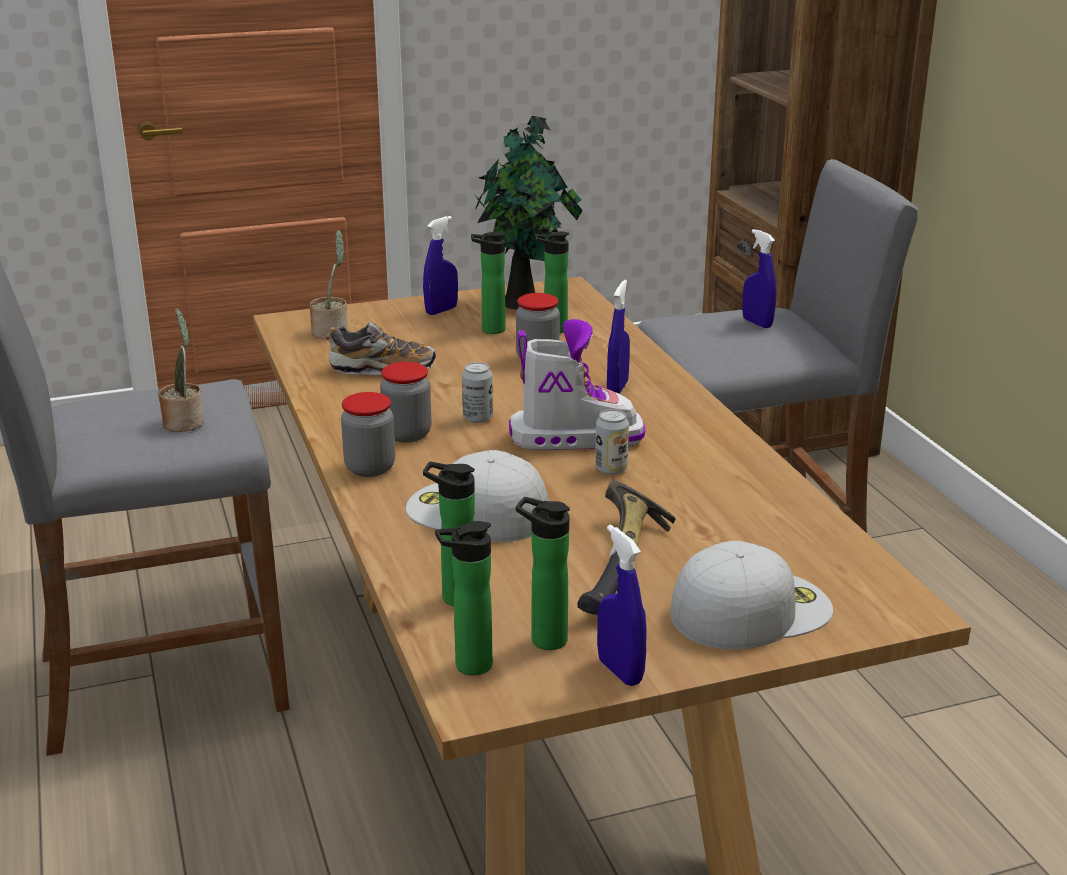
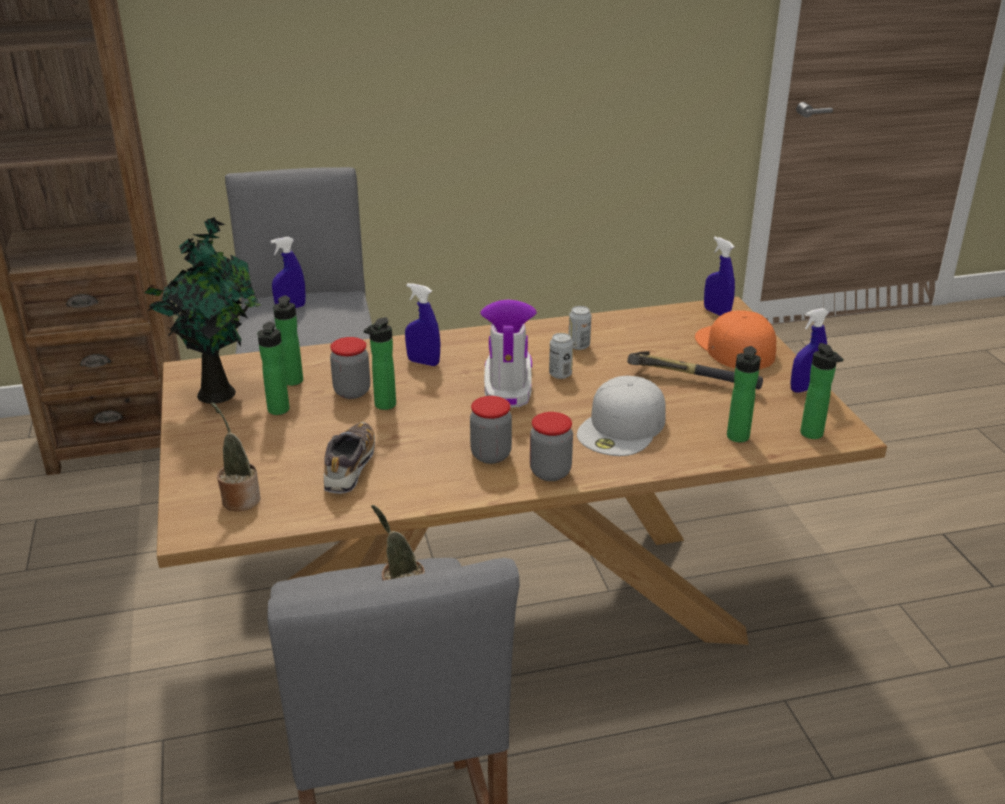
camera: 85 degrees left, 5 degrees up
blue spray bottle [423,216,458,315] -> blue spray bottle moved to [704,236,735,316]
can [462,362,493,423] -> can moved to [569,306,592,350]
bottle [516,497,570,650] -> bottle moved to [364,317,396,410]
white cap [671,541,833,649] -> orange cap [695,310,776,369]

